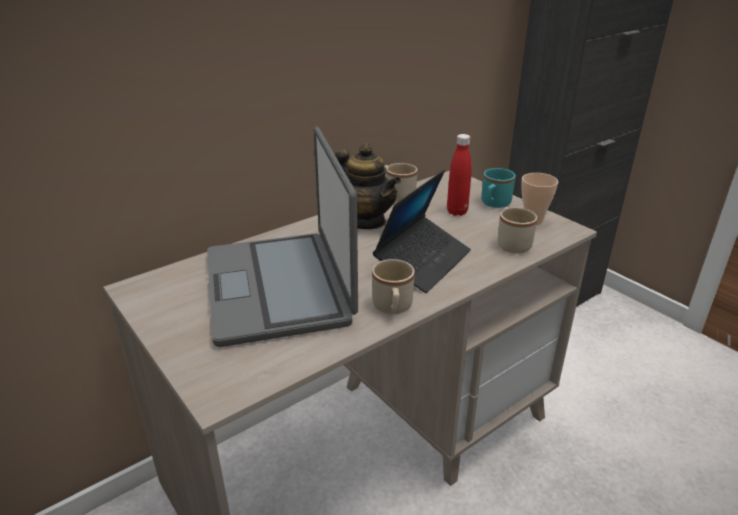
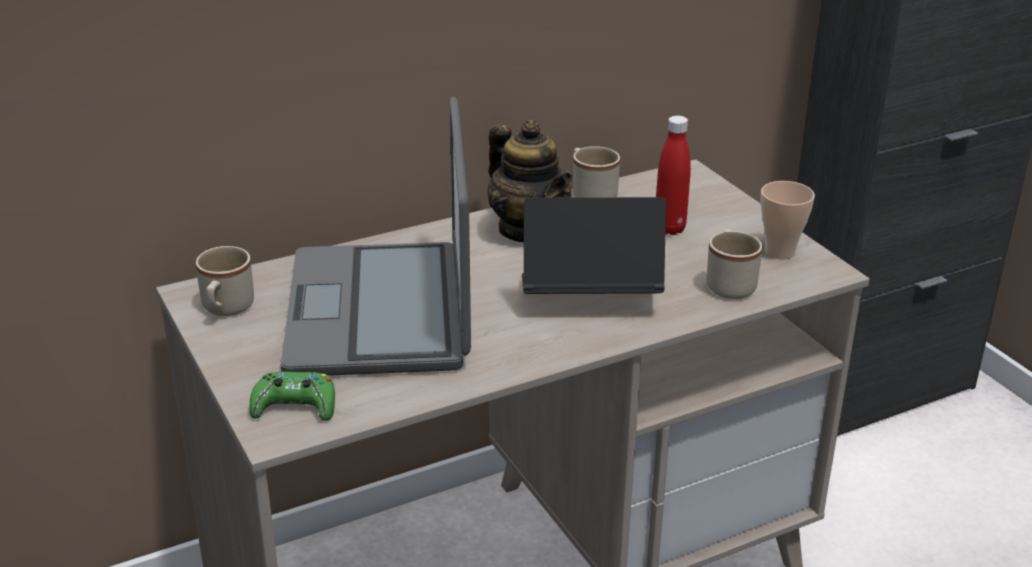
camera: 10 degrees right, 0 degrees up
beige mug [372,259,415,314] -> beige mug moved to [196,246,254,316]
laptop [373,170,471,293] -> laptop turned 135 degrees counterclockwise [522,197,666,294]
turquoise mug [481,168,516,208] -> none
none -> green game controller [249,372,335,421]

